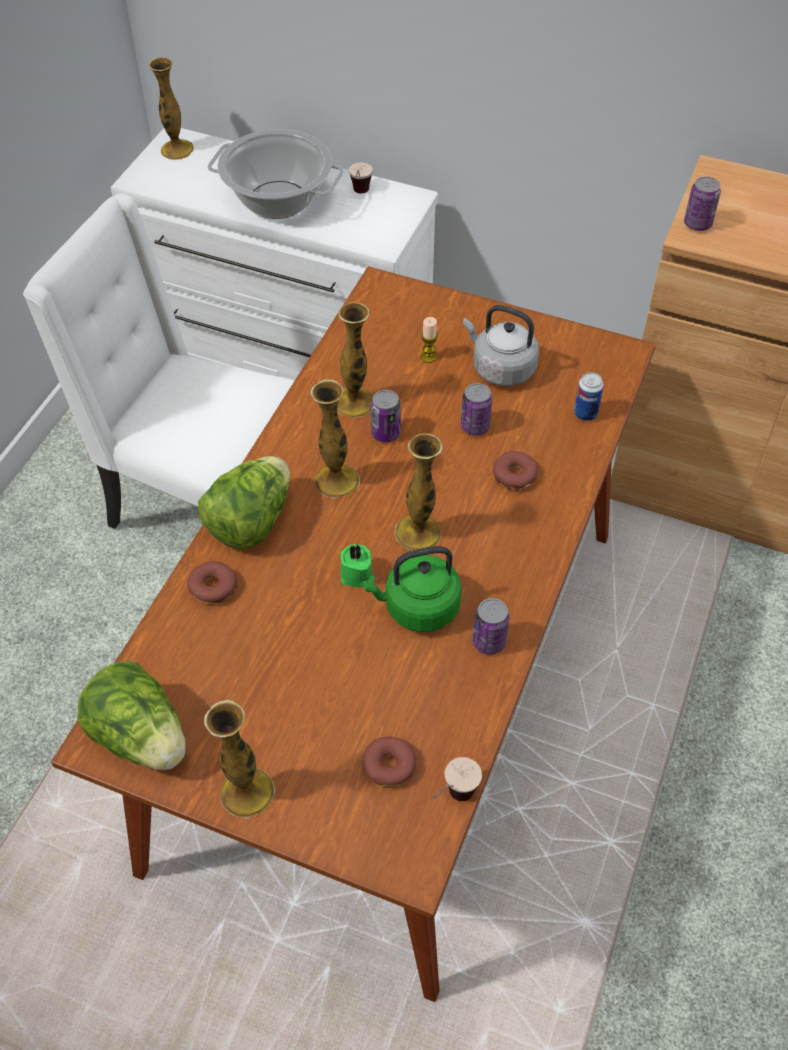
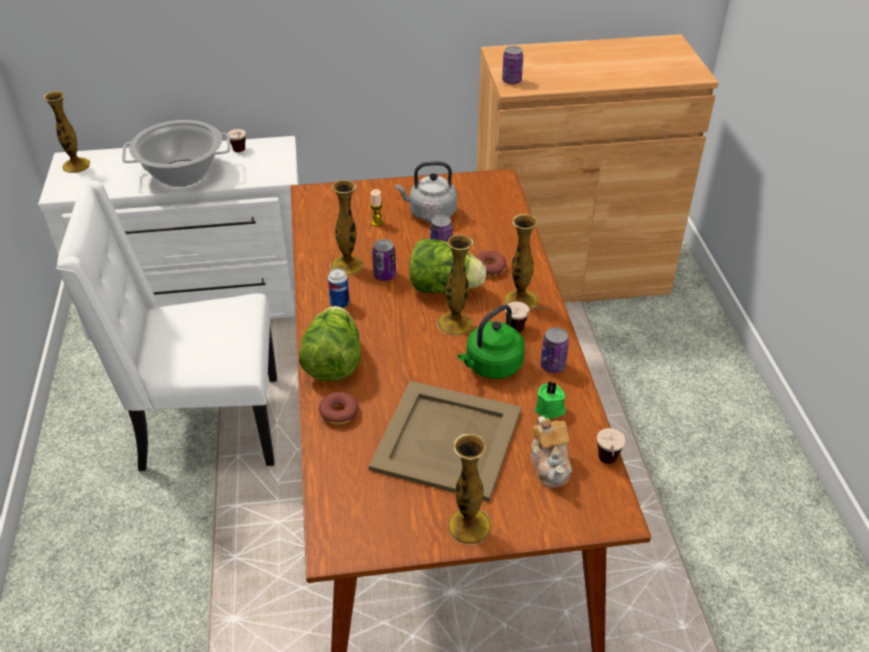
camera: 30 degrees left, 10 degrees down
lettuce [77,661,186,770] -> lettuce moved to [409,238,486,294]
vase [311,380,360,498] -> vase moved to [504,214,538,309]
green candle [340,544,375,588] -> green candle moved to [535,382,566,419]
donut [362,737,416,787] -> teapot [531,416,572,488]
can [574,372,604,421] -> can moved to [328,268,350,308]
none -> beige tray [368,381,521,502]
none -> cup [505,302,548,332]

